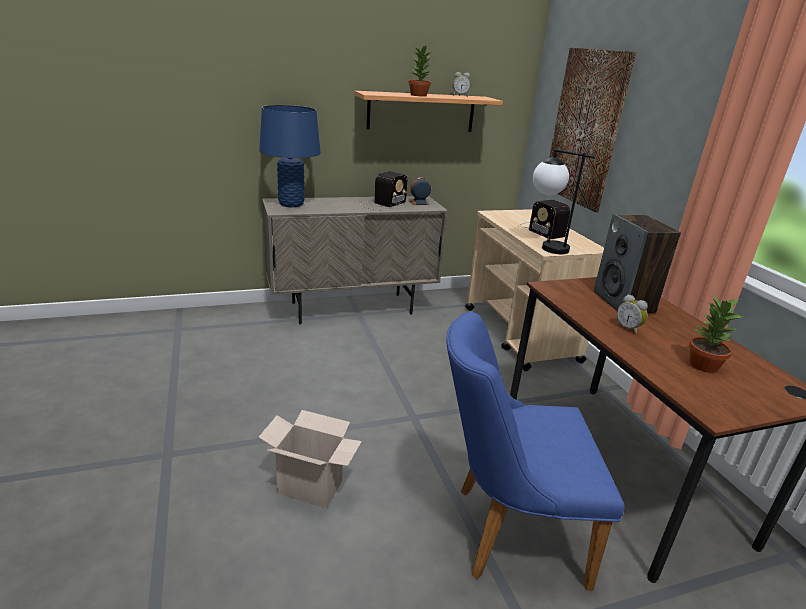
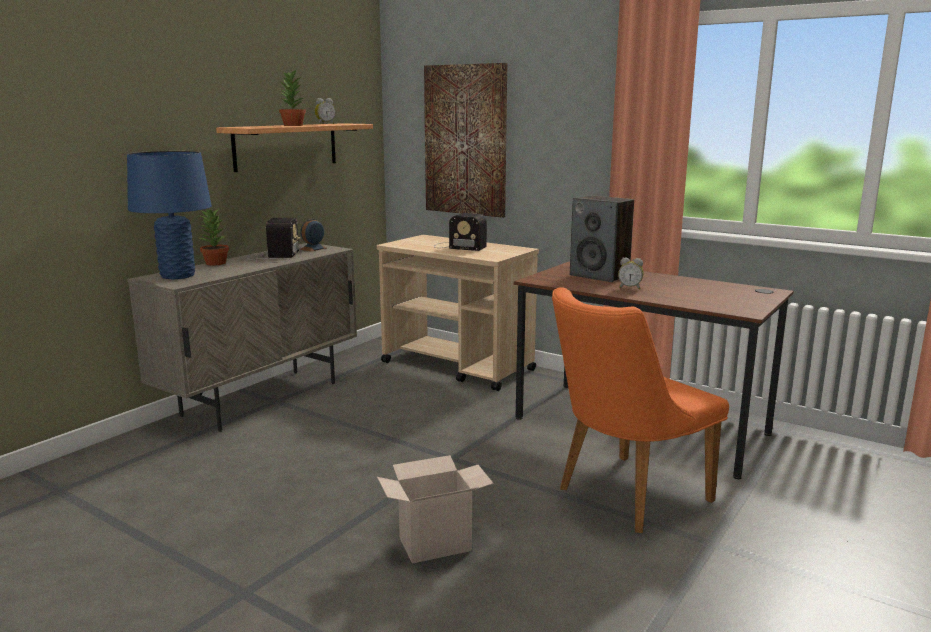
camera: 35 degrees left, 10 degrees down
blue chair [446,312,625,591] -> orange chair [552,287,729,533]
table lamp [533,149,595,254] -> none
potted plant [689,296,744,373] -> potted plant moved to [199,209,229,266]

